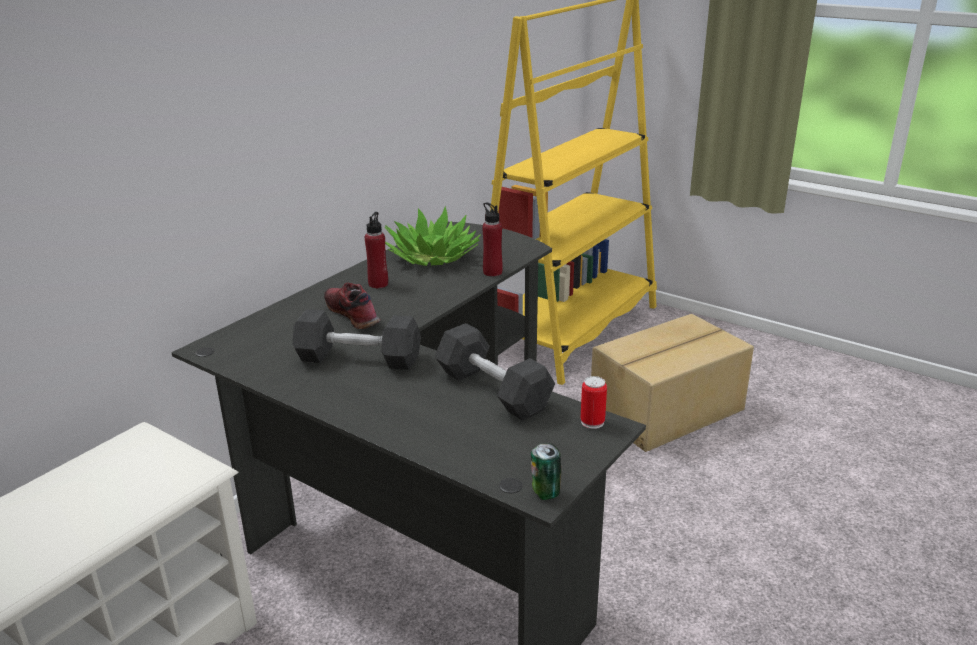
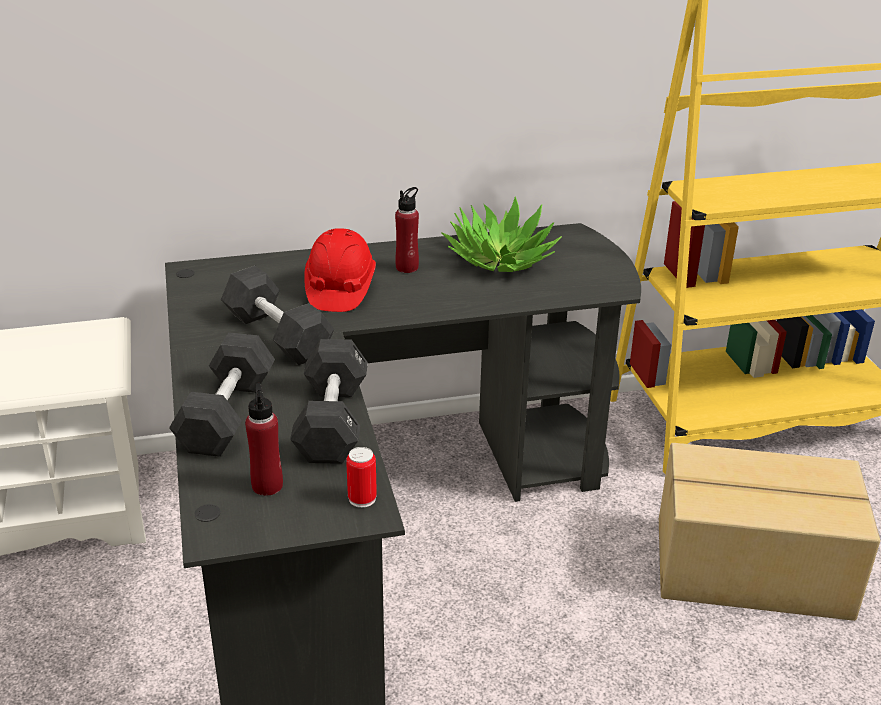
camera: 40 degrees right, 5 degrees up
shoe [324,282,380,329] -> red hard hat [304,228,376,312]
red bottle [482,202,503,276] -> red bottle moved to [245,383,283,496]
can [531,443,561,500] -> none
none -> grey dumbbell [169,333,275,457]

